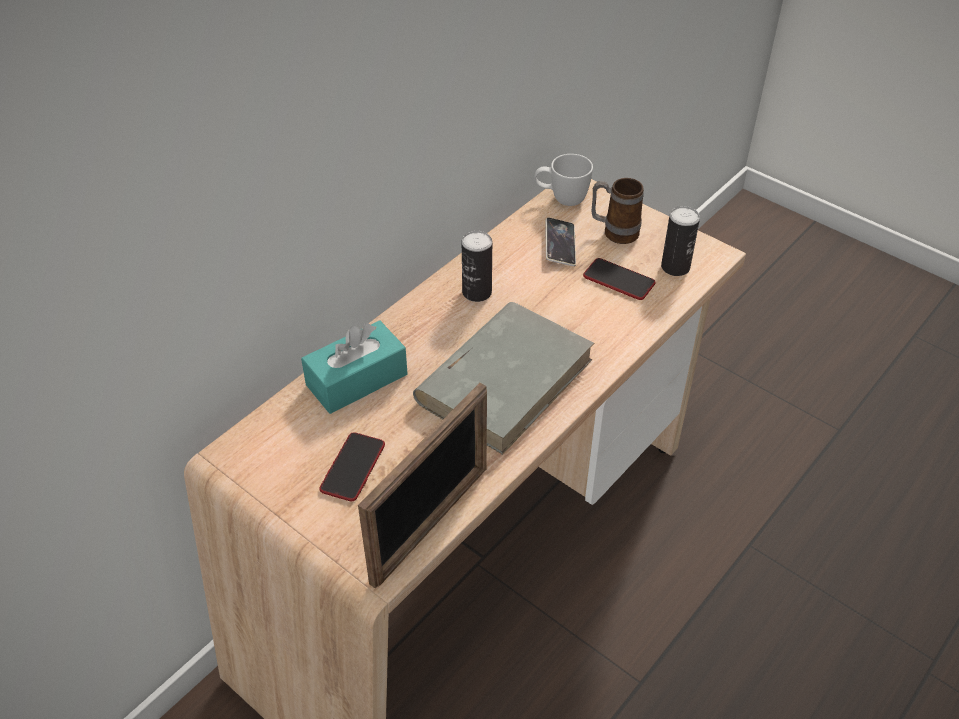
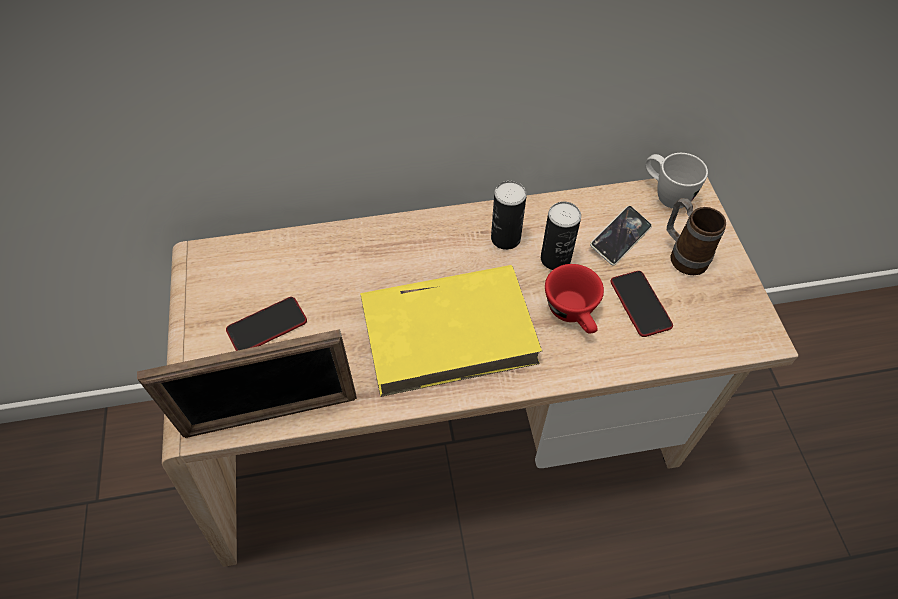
camera: 40 degrees right, 10 degrees up
turquoise tissue box [301,320,408,414] -> none
grey book [413,302,594,455] -> yellow book [360,265,542,397]
can [661,206,700,276] -> can moved to [541,202,581,270]
none -> red cup [545,264,604,333]

